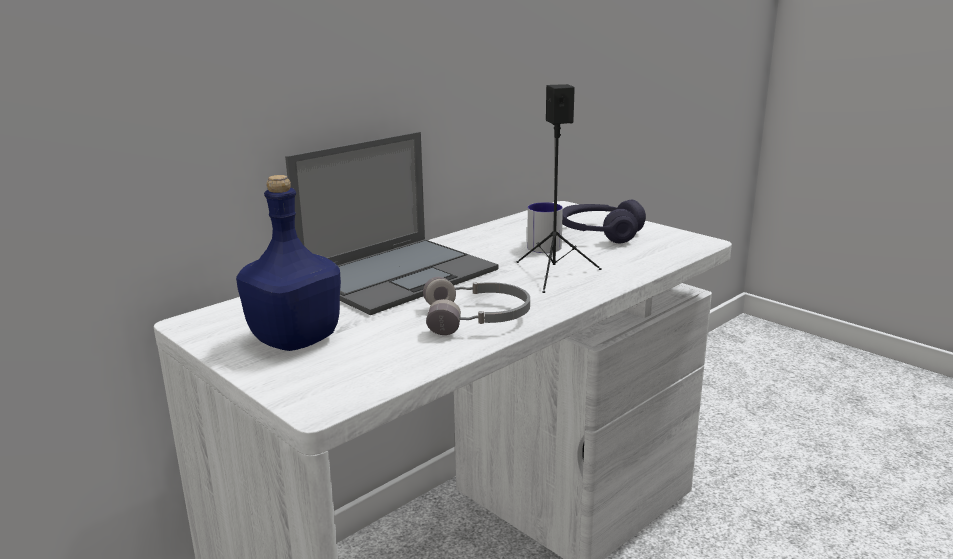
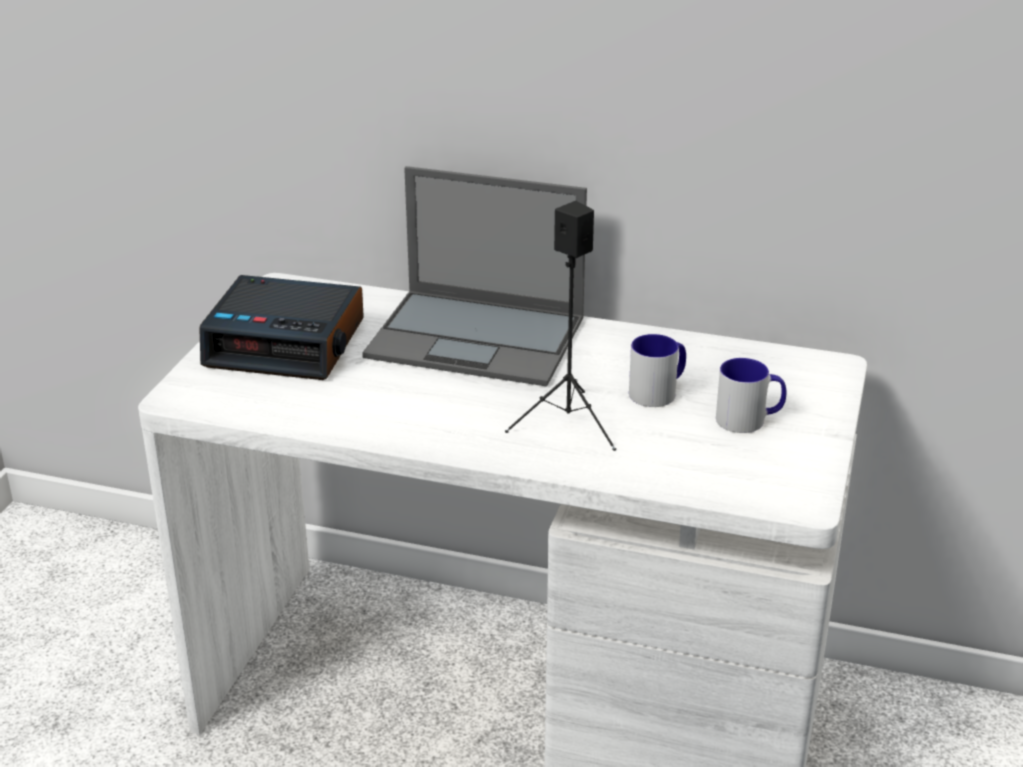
camera: 60 degrees right, 10 degrees up
blue bottle [236,175,341,351] -> alarm clock [199,275,364,380]
grey headphones [423,277,530,335] -> none
purple headphones [562,200,646,243] -> mug [716,358,786,433]

